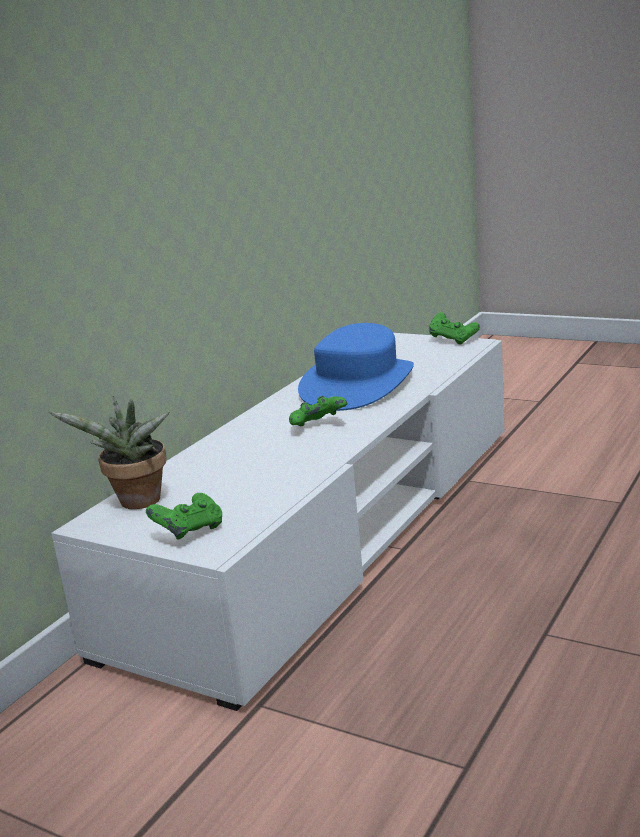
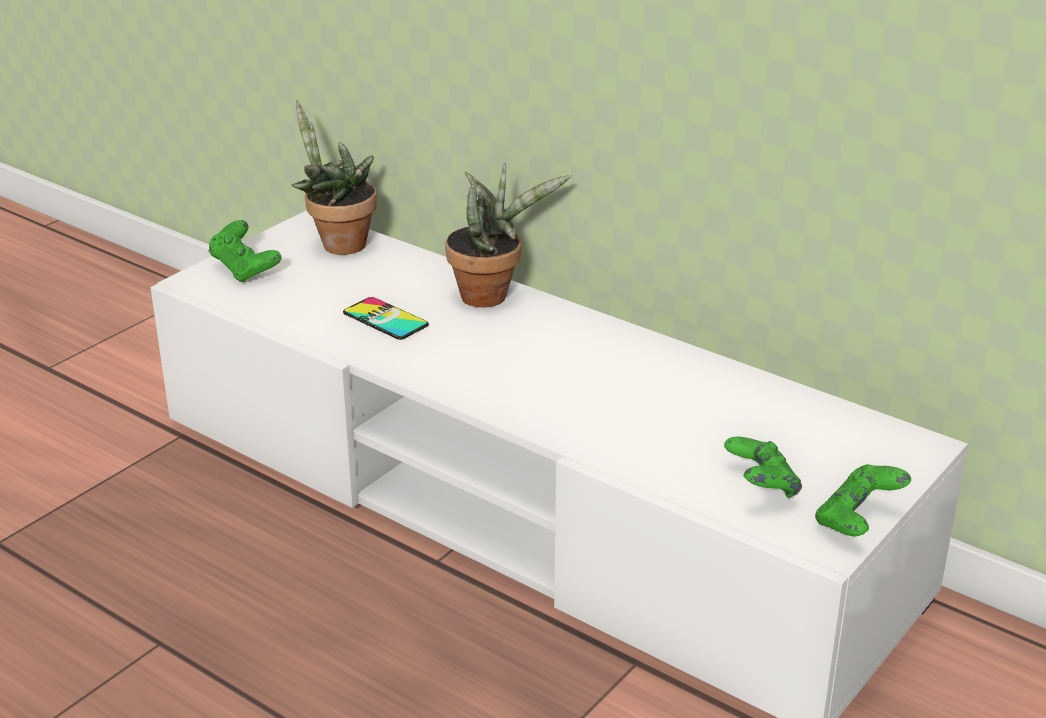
camera: 95 degrees right, 10 degrees up
green game controller [289,396,347,426] -> green game controller moved to [724,437,802,498]
blue hat [298,323,414,411] -> none
none -> phone [343,297,429,340]
none -> potted plant [445,163,572,308]

